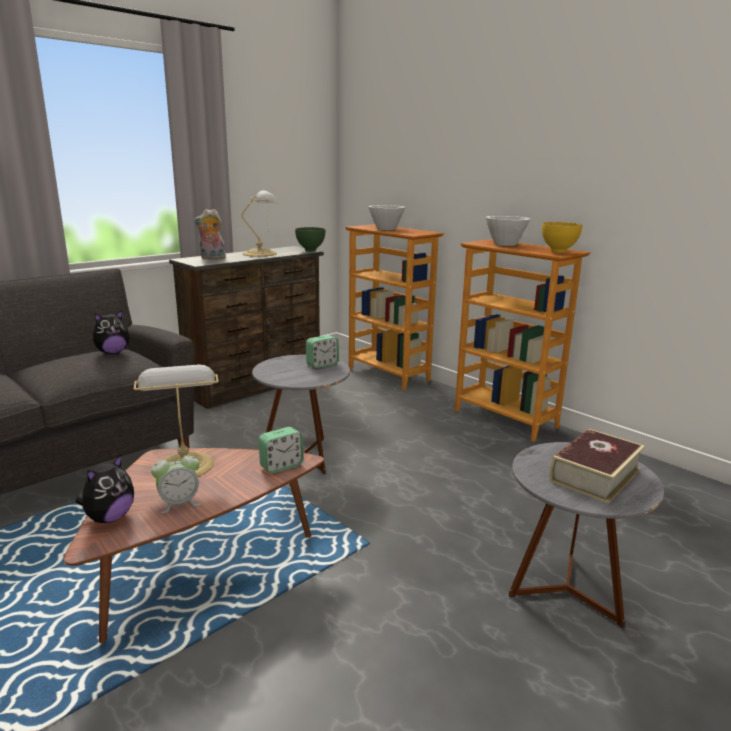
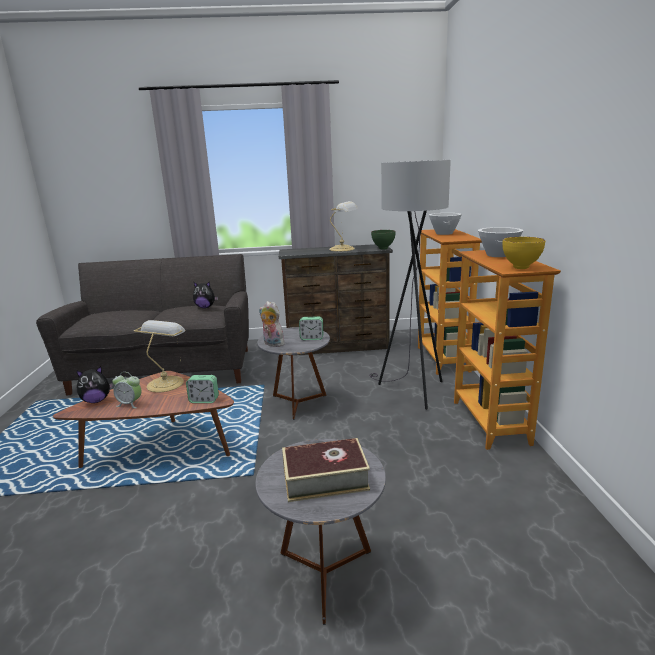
camera: 40 degrees right, 0 degrees up
plush toy [194,209,227,259] -> plush toy moved to [259,301,285,347]
none -> grey floor lamp [369,160,451,410]

